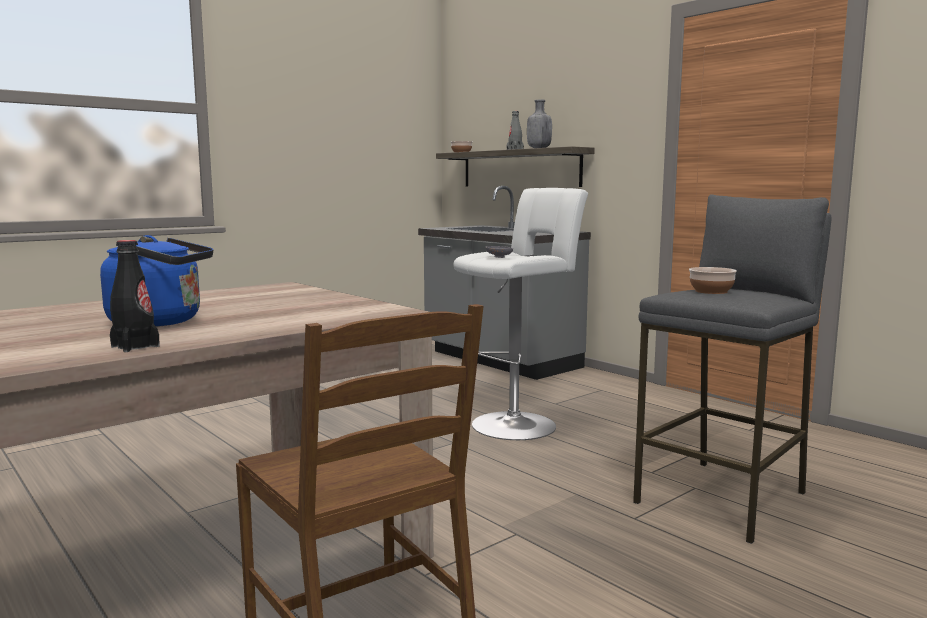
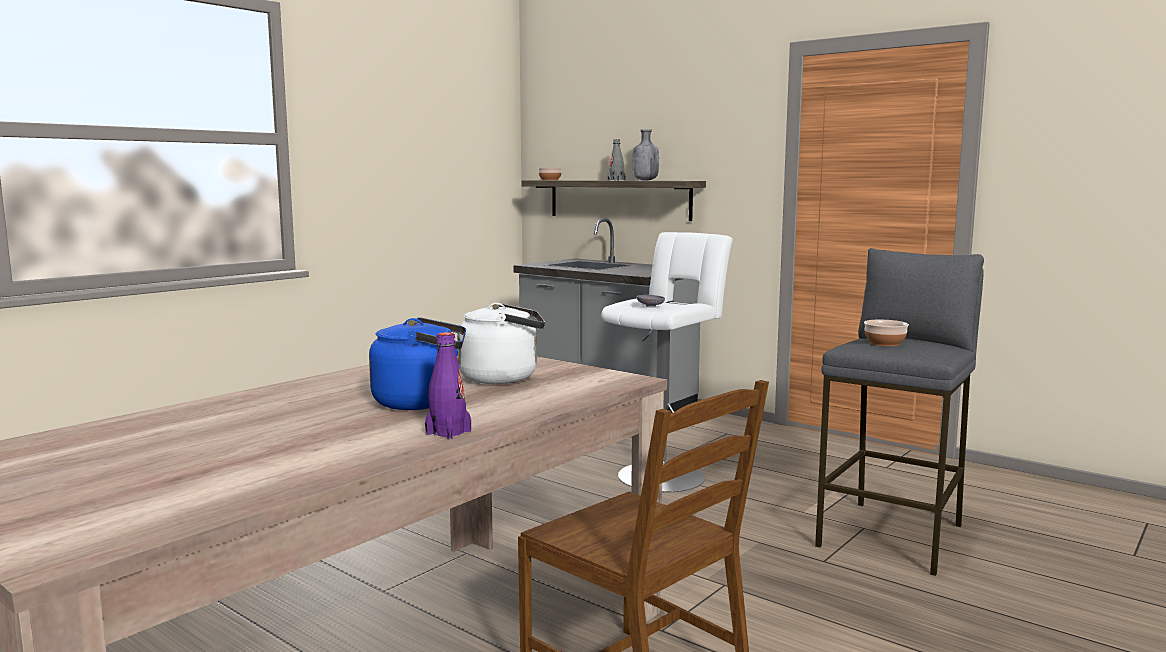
camera: 10 degrees left, 0 degrees up
black bottle [110,240,160,352] -> purple bottle [425,332,471,440]
none -> white kettle [457,303,545,384]

